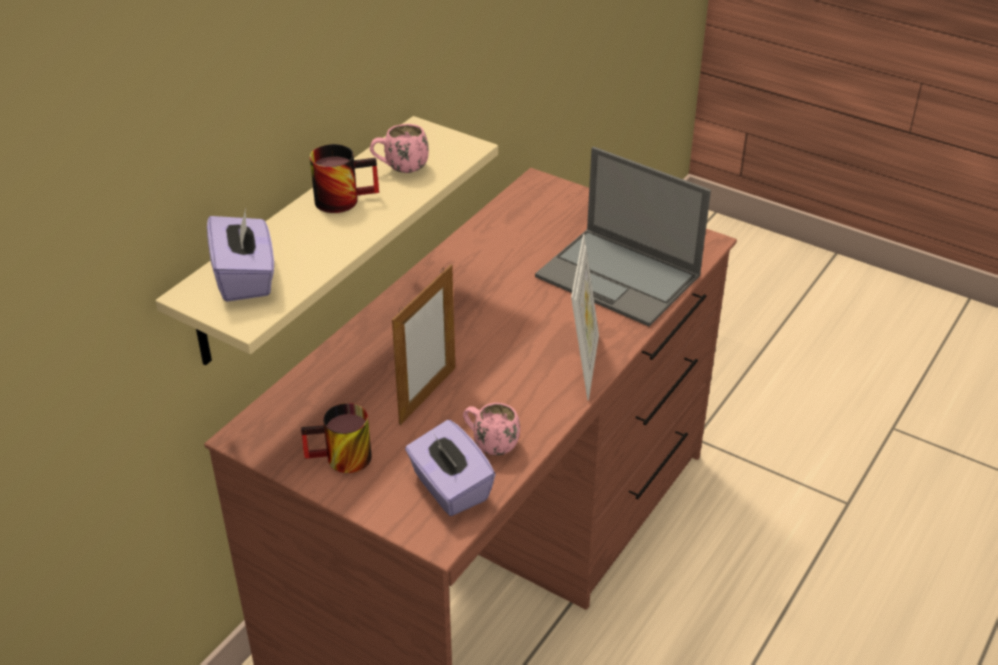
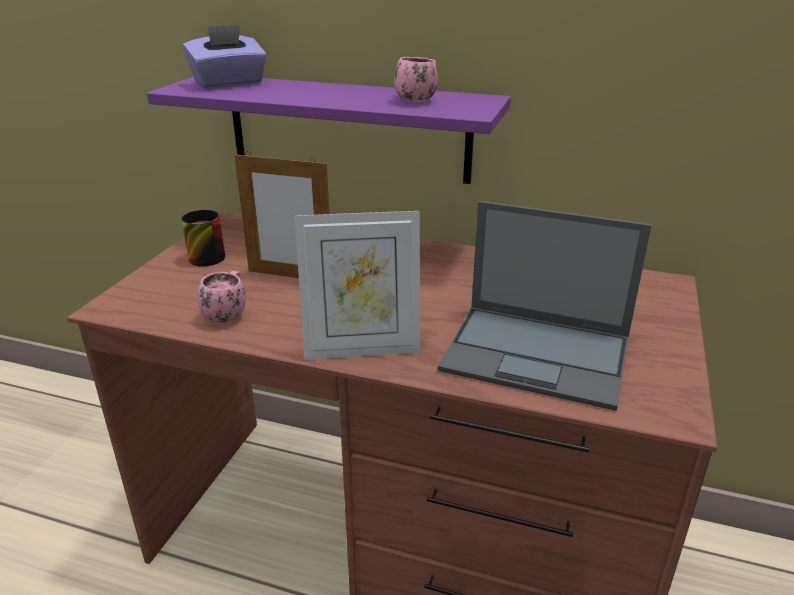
camera: 75 degrees right, 10 degrees down
beige shelf [155,116,498,365] -> purple shelf [147,77,511,184]
mug [310,144,379,213] -> none
purple tissue box [405,420,496,516] -> none
laptop [535,147,711,326] -> laptop turned 90 degrees counterclockwise [438,201,652,411]

